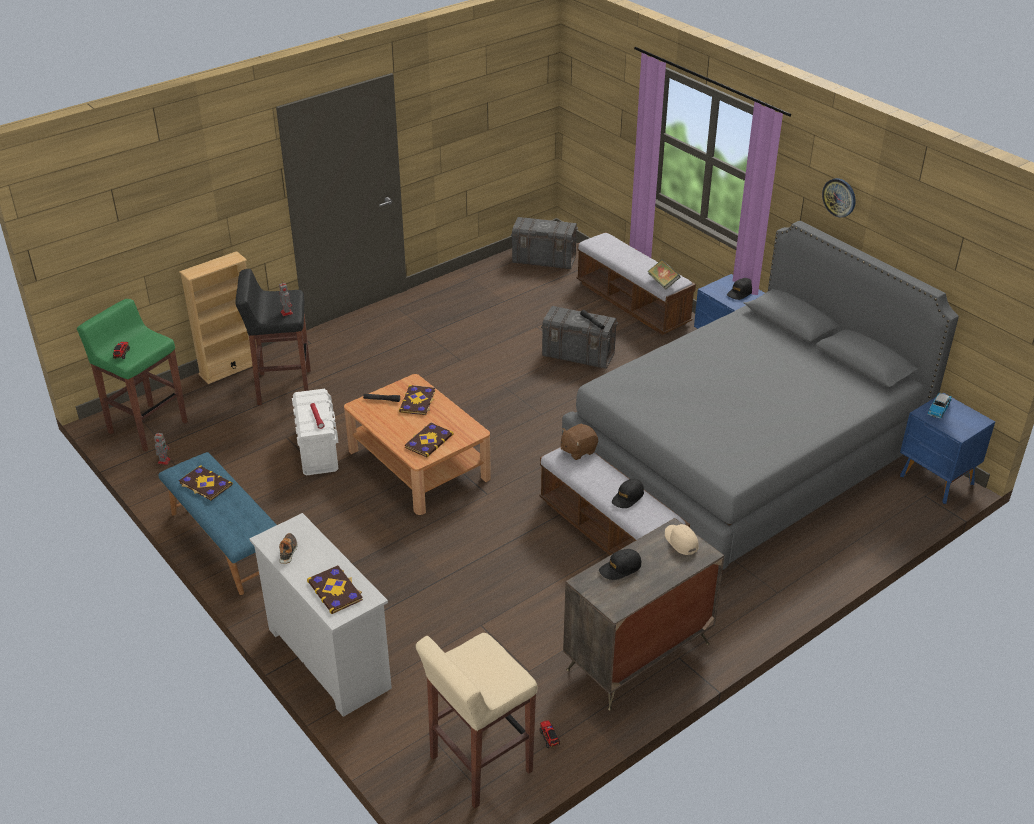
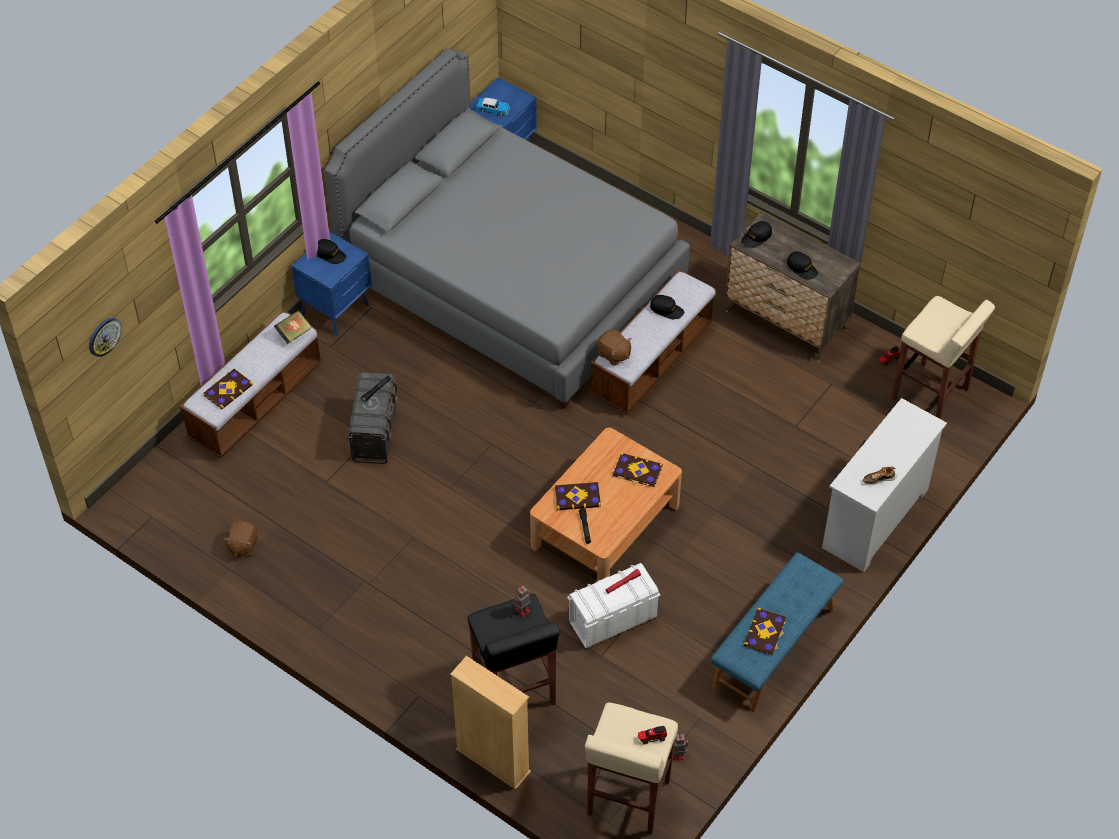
camera: 105 degrees left, 15 degrees up
green stool [77,299,188,452] -> beige stool [585,702,678,834]
book [307,565,363,614] -> book moved to [203,369,253,409]
grey storage box [511,217,578,269] -> none
beige cap [665,524,698,555] -> black cap [741,221,772,248]
wall clock [822,178,856,217] -> wall clock moved to [89,318,122,357]
none -> brown plush toy [223,521,258,557]

